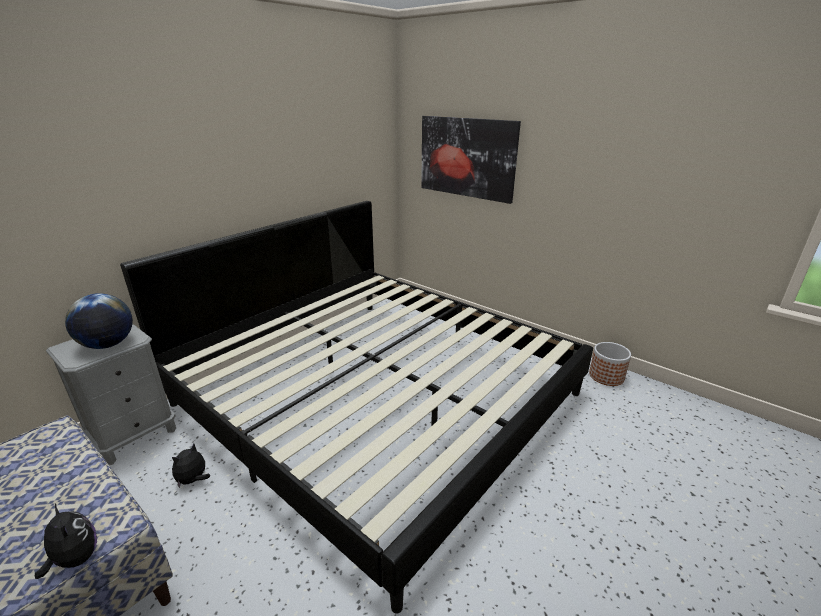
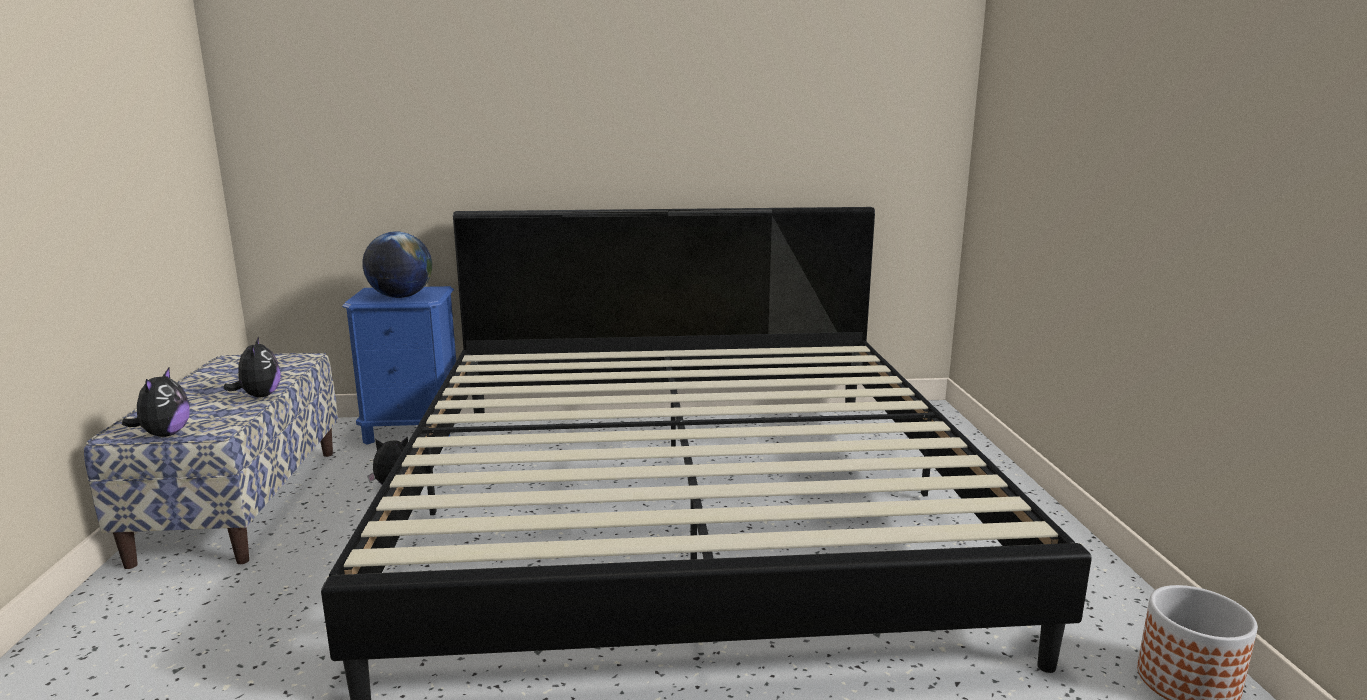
camera: 45 degrees right, 10 degrees down
grey nightstand [46,323,176,465] -> blue nightstand [342,286,456,445]
picture [421,116,521,204] -> none
none -> plush toy [224,336,281,397]

